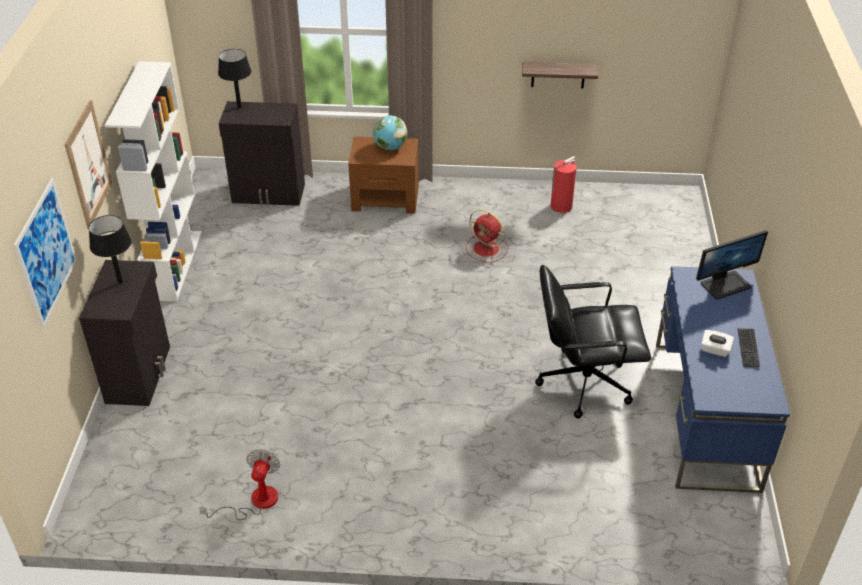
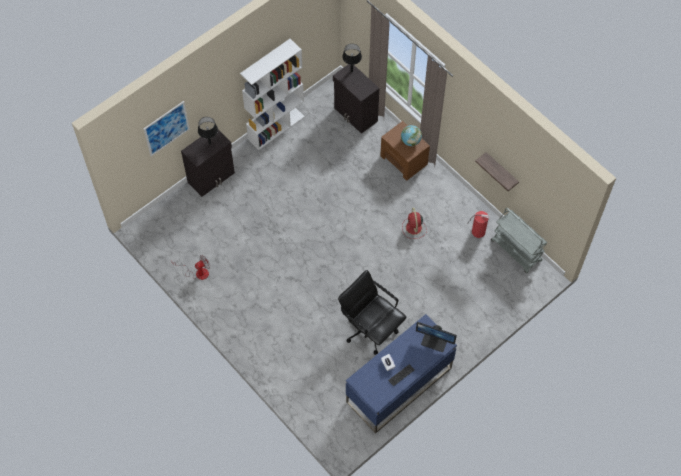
camera: 45 degrees right, 20 degrees up
picture [65,100,112,229] -> none
none -> grey cart [491,208,547,273]

